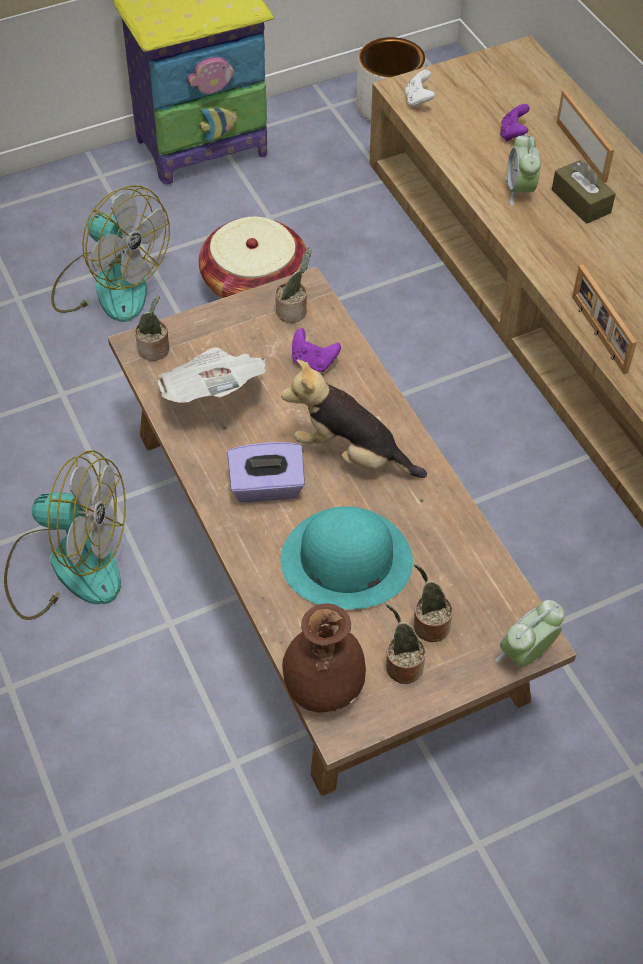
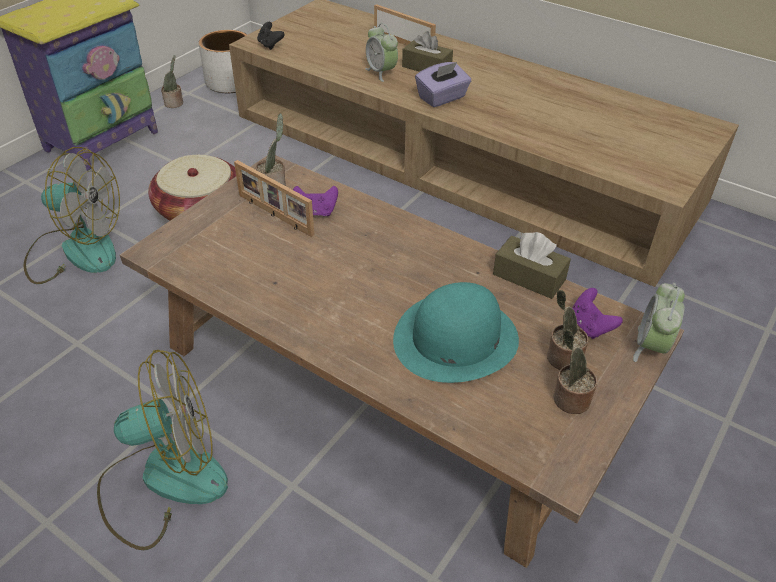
camera: 30 degrees left, 10 degrees down
potted plant [135,295,169,361] -> potted plant moved to [161,55,183,108]
newspaper [158,347,266,403] -> none
purple tissue box [227,442,305,502] -> purple tissue box moved to [415,62,471,107]
plush toy [281,359,427,478] -> none
brown vase [282,603,366,713] -> none
white game controller [405,70,435,109] -> black game controller [257,22,285,50]
purple game controller [500,104,530,142] -> purple game controller moved to [572,288,623,339]
picture frame [572,265,637,374] -> picture frame moved to [234,160,315,237]
none -> brown tissue box [493,232,571,299]

